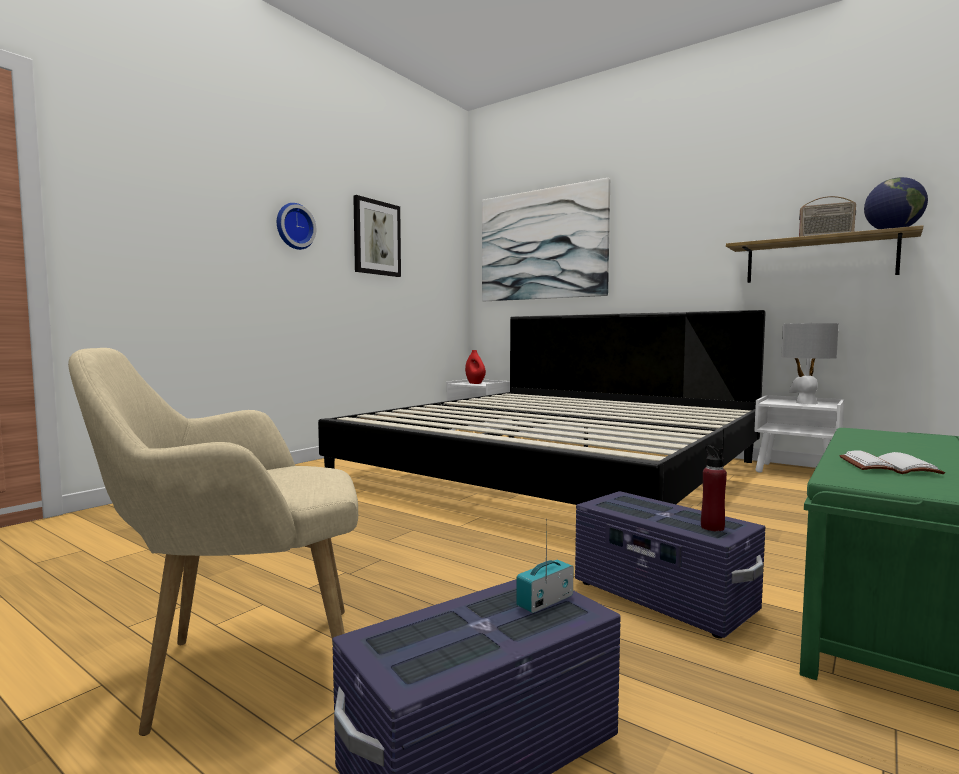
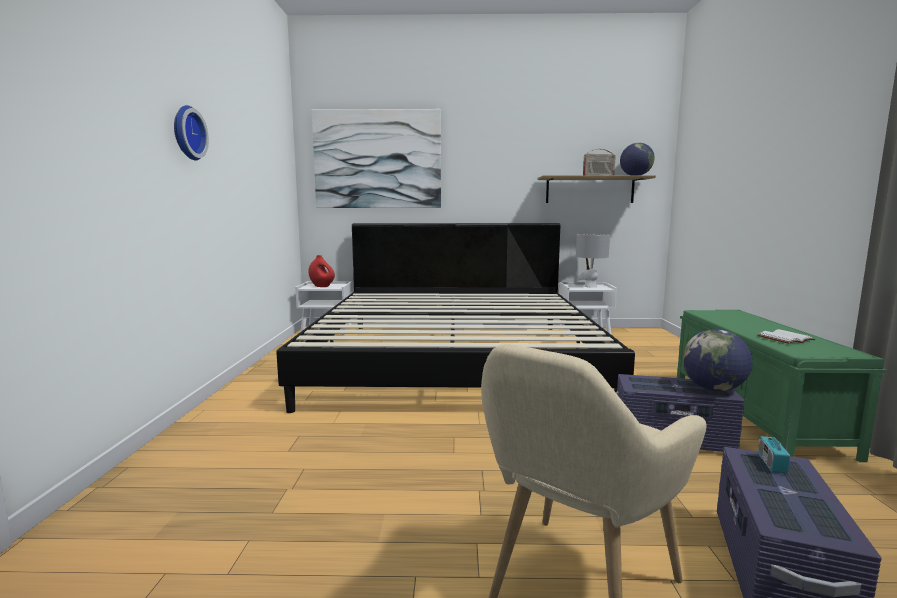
camera: 35 degrees left, 5 degrees up
picture [353,195,401,277] -> none
red bottle [701,445,727,531] -> globe [683,329,753,391]

